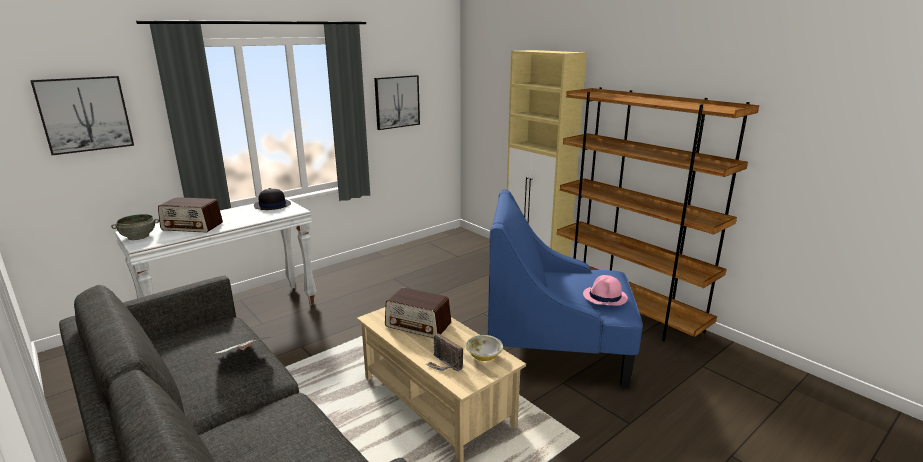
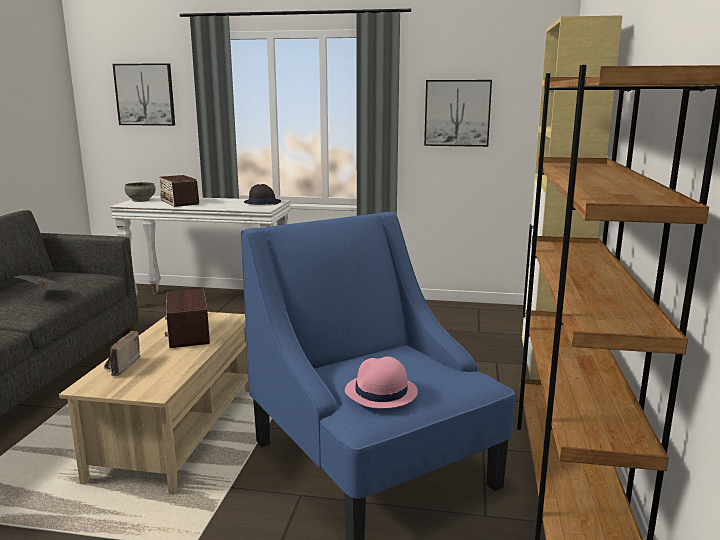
camera: 50 degrees right, 5 degrees down
bowl [466,335,503,361] -> none

